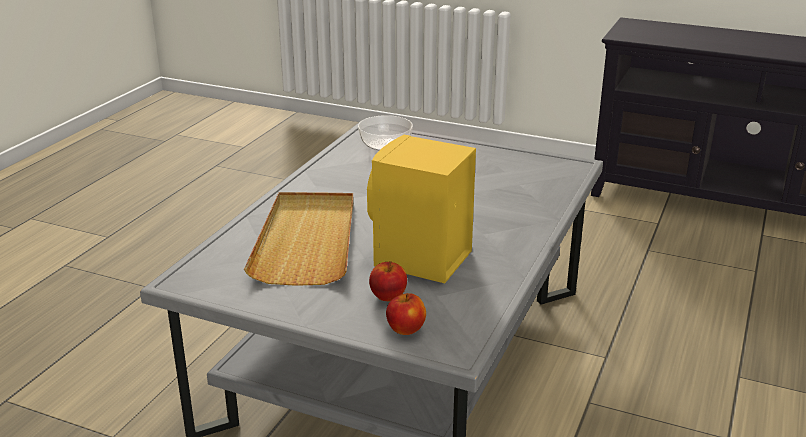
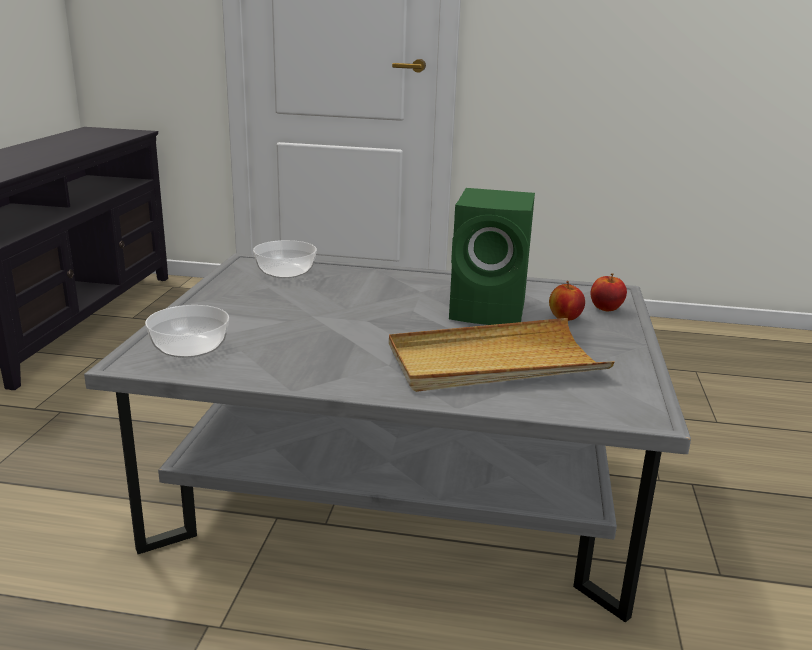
camera: 105 degrees left, 5 degrees down
yellow speaker [367,135,476,283] -> green speaker [449,188,535,325]
none -> bowl [253,240,317,279]

